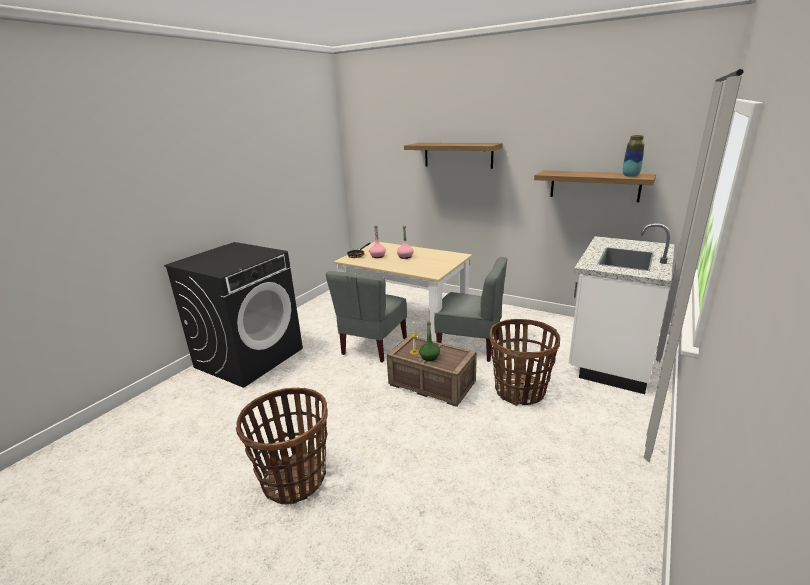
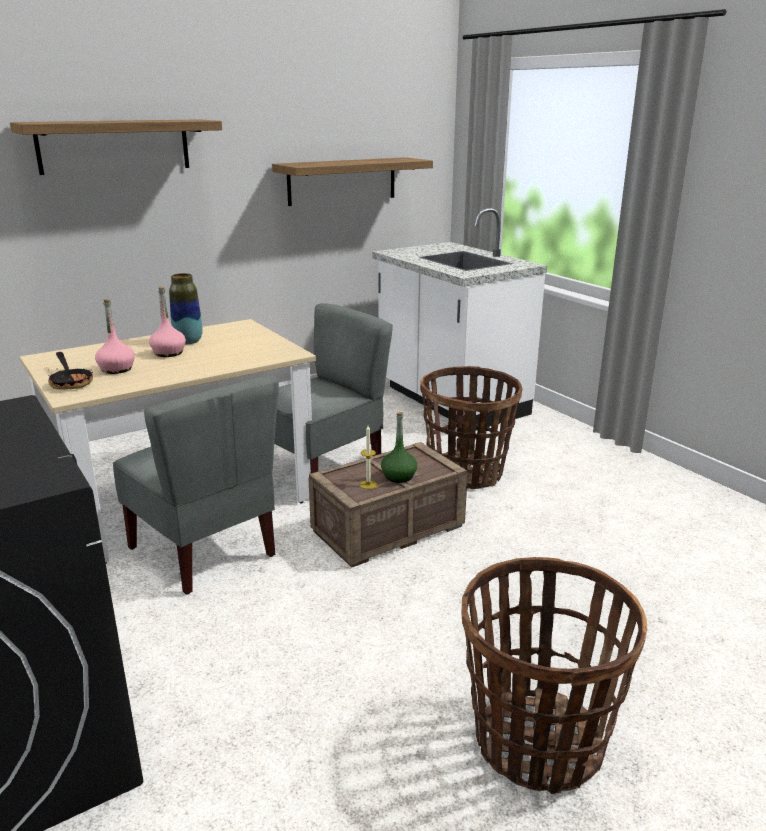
camera: 65 degrees left, 0 degrees up
vase [623,135,644,177] -> vase moved to [169,273,203,344]

